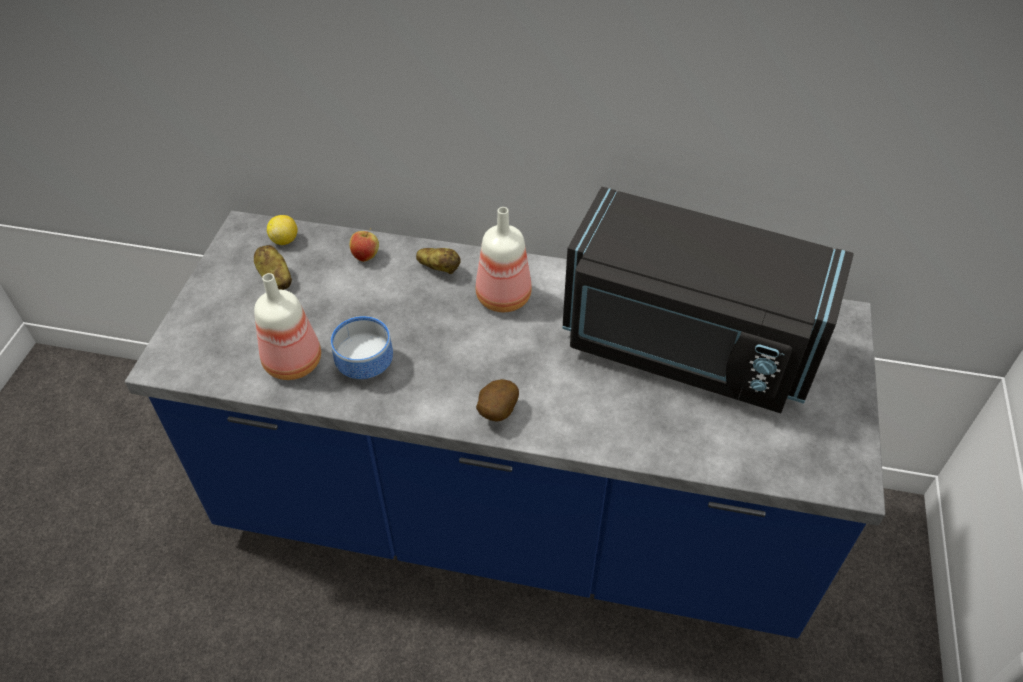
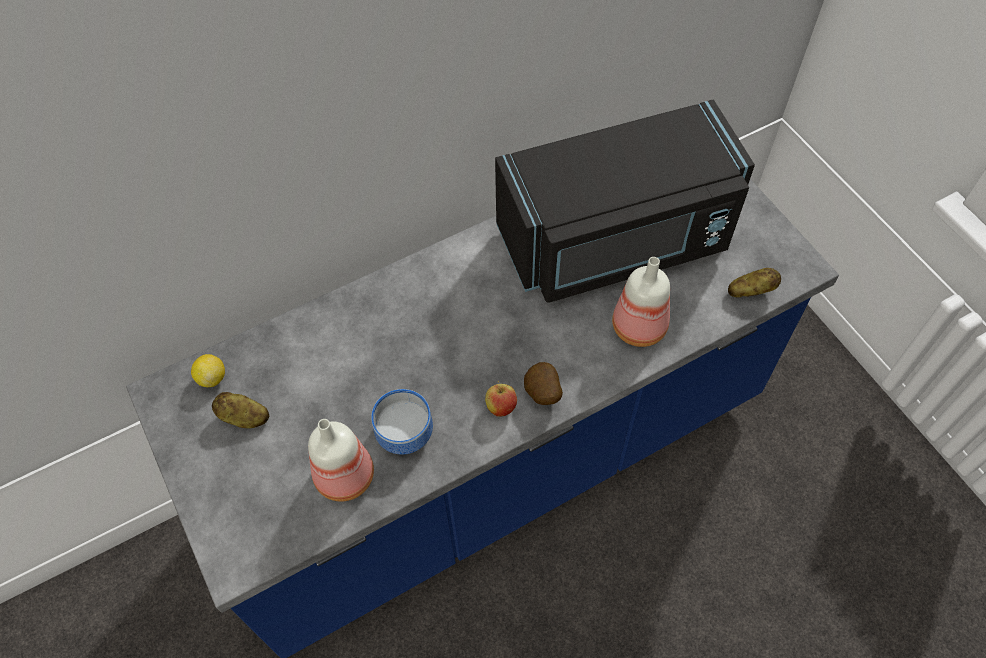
camera: 40 degrees left, 10 degrees up
apple [349,228,379,262] -> apple moved to [485,380,517,416]
potato [416,248,461,274] -> potato moved to [728,268,781,298]
bottle [476,207,532,312] -> bottle moved to [612,257,670,347]

